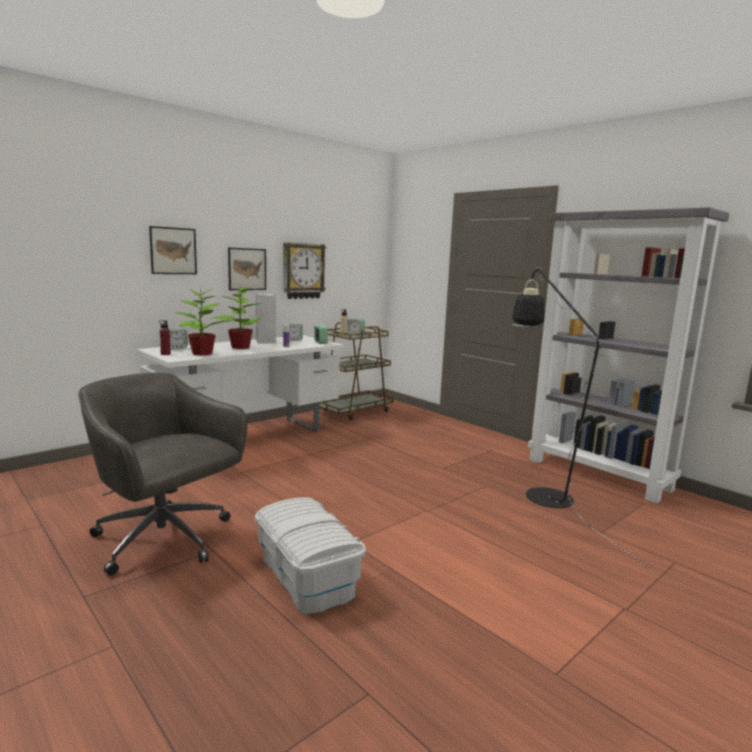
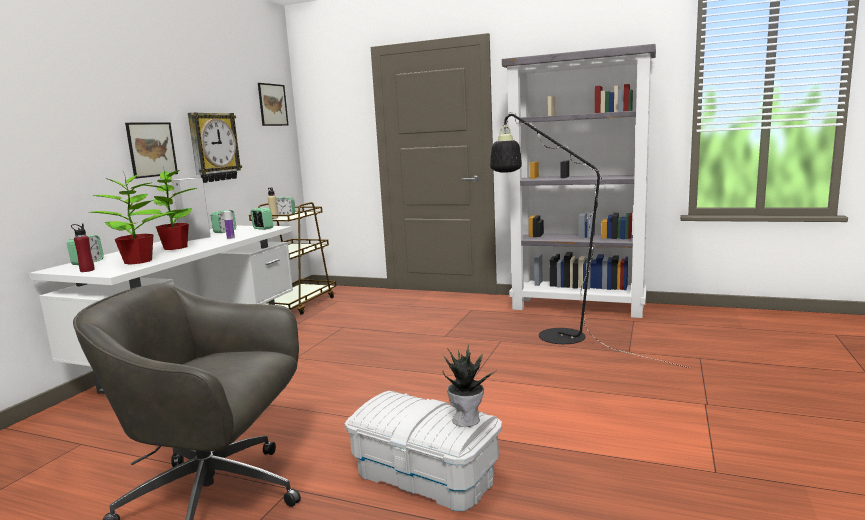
camera: 25 degrees left, 0 degrees up
picture [149,226,197,274] -> picture moved to [258,83,288,126]
none -> potted plant [442,344,498,427]

